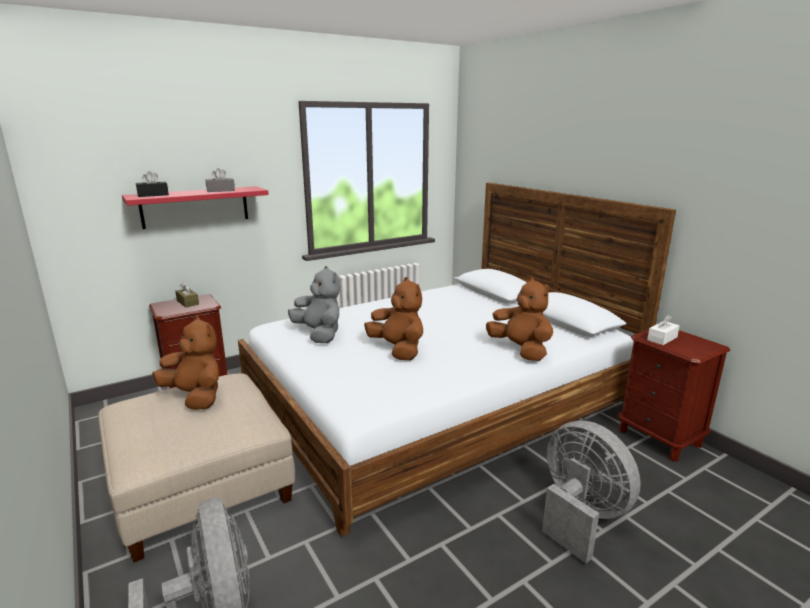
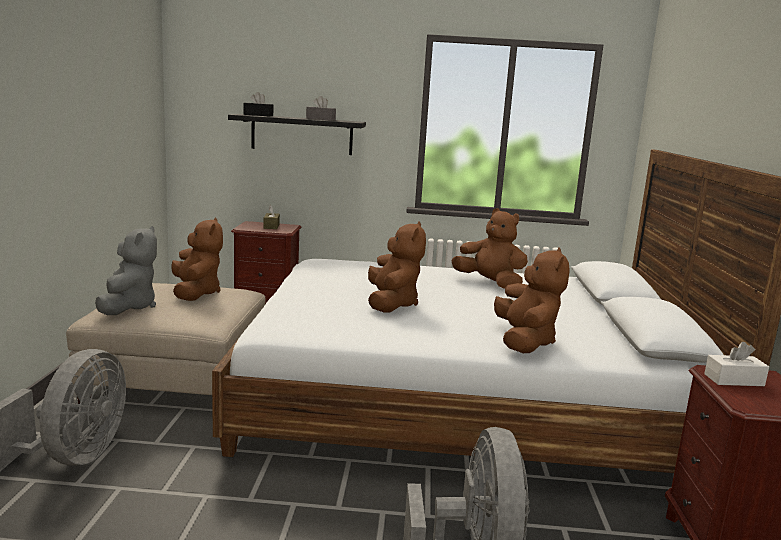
camera: 35 degrees right, 5 degrees down
red shelf [122,186,269,229] -> black shelf [228,114,366,155]
grey plush toy [288,266,340,343] -> grey plush toy moved to [95,226,157,315]
none -> brown plush toy [451,208,528,289]

